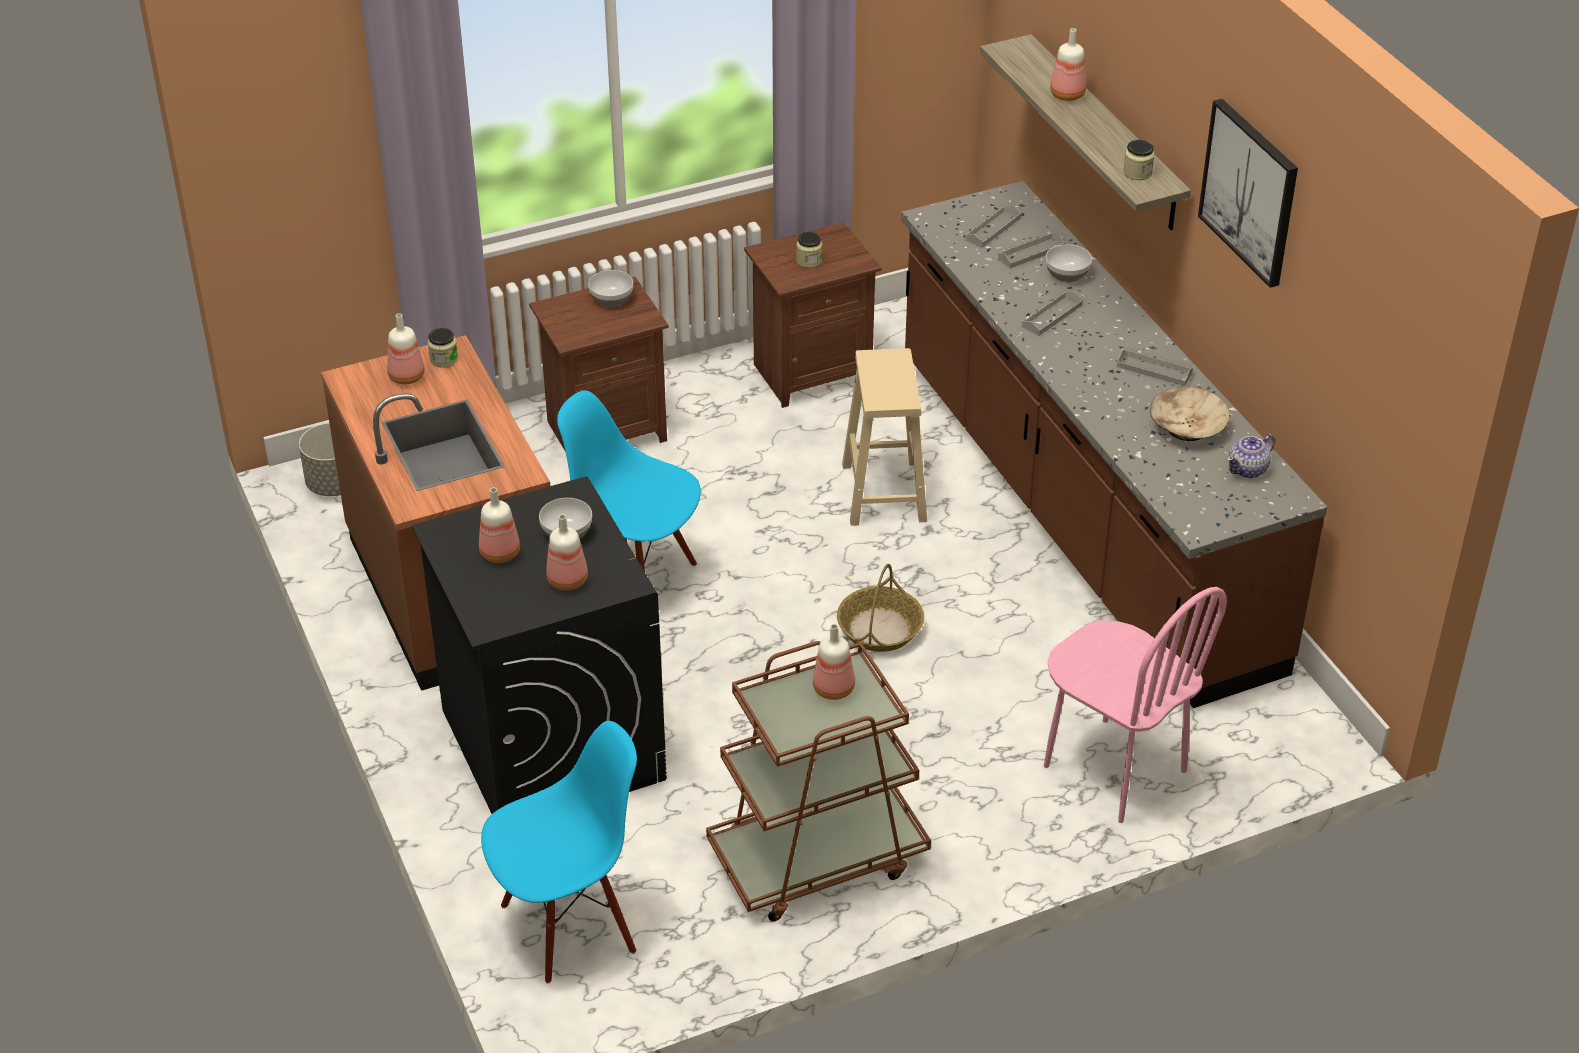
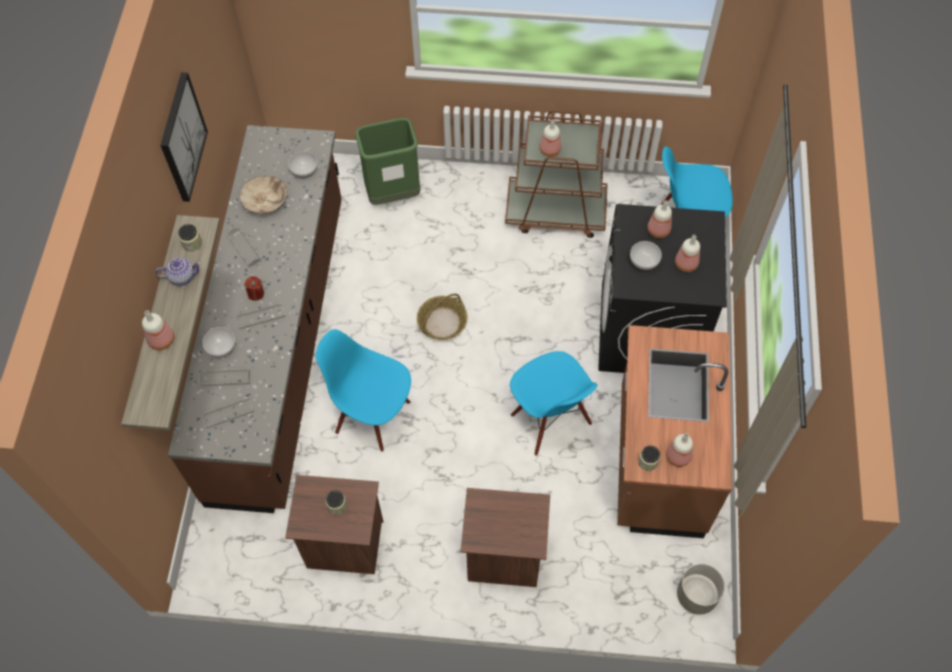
camera: 150 degrees left, 20 degrees up
bowl [588,270,633,307] -> bowl moved to [288,151,318,178]
beige stool [842,348,927,526] -> blue chair [316,329,411,452]
pink chair [1044,587,1227,823] -> green trash can [355,118,420,205]
teapot [1227,434,1275,478] -> teapot moved to [155,257,201,286]
none -> red candle [244,276,264,301]

